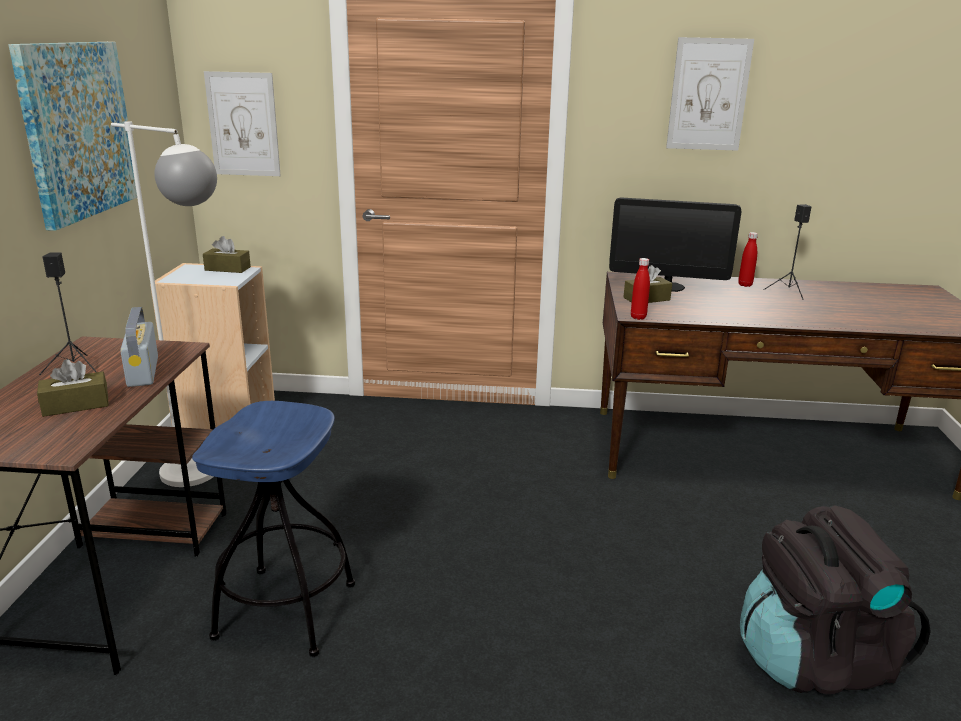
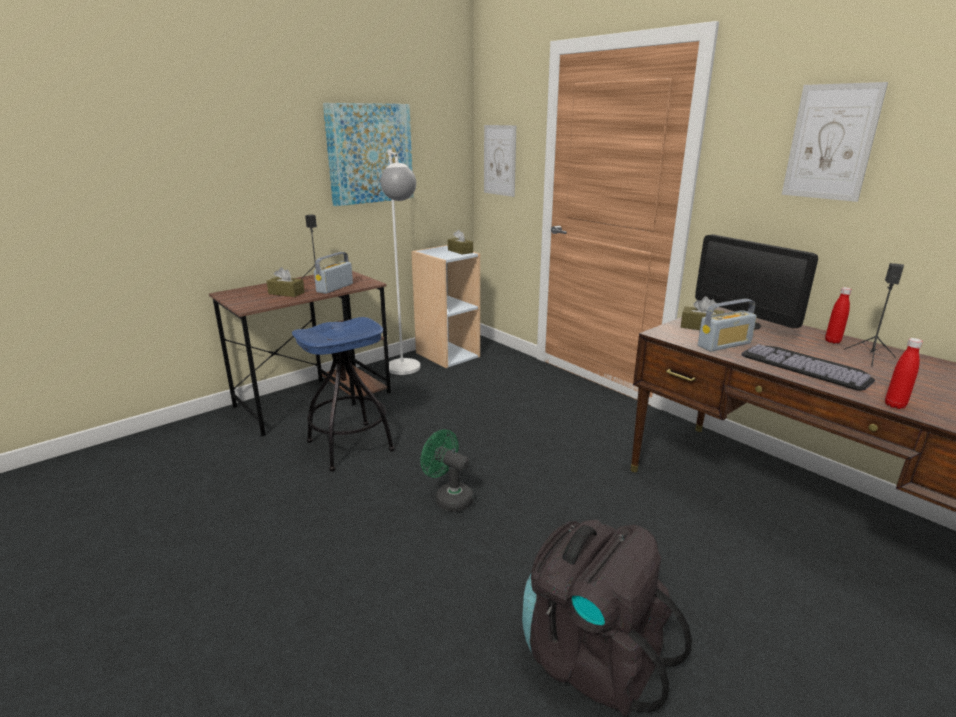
camera: 45 degrees right, 0 degrees up
red bottle [631,258,650,320] -> red bottle moved to [885,338,923,409]
none -> green fan [420,429,474,512]
none -> radio [698,299,757,352]
none -> keyboard [741,344,875,391]

